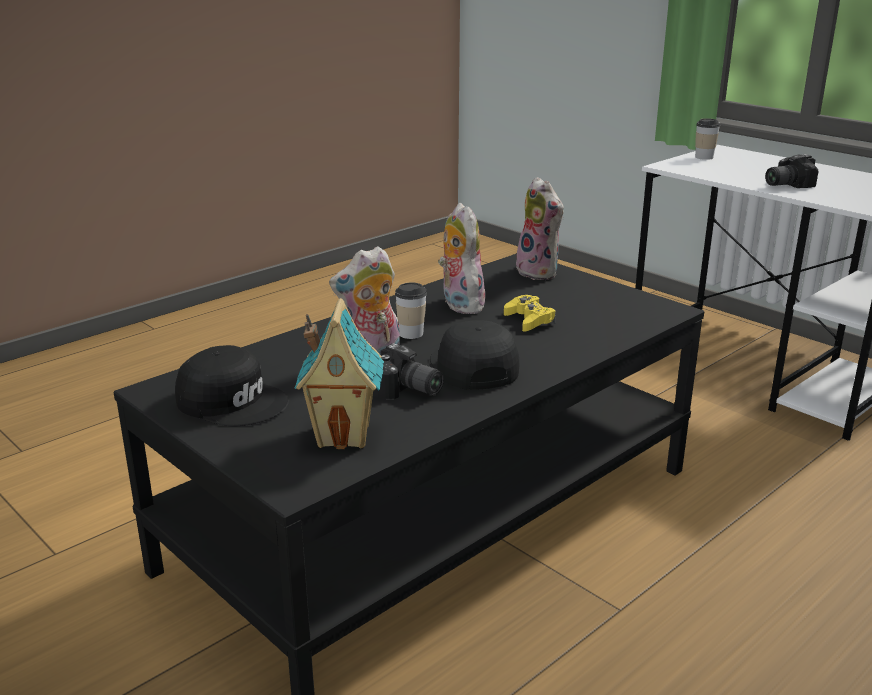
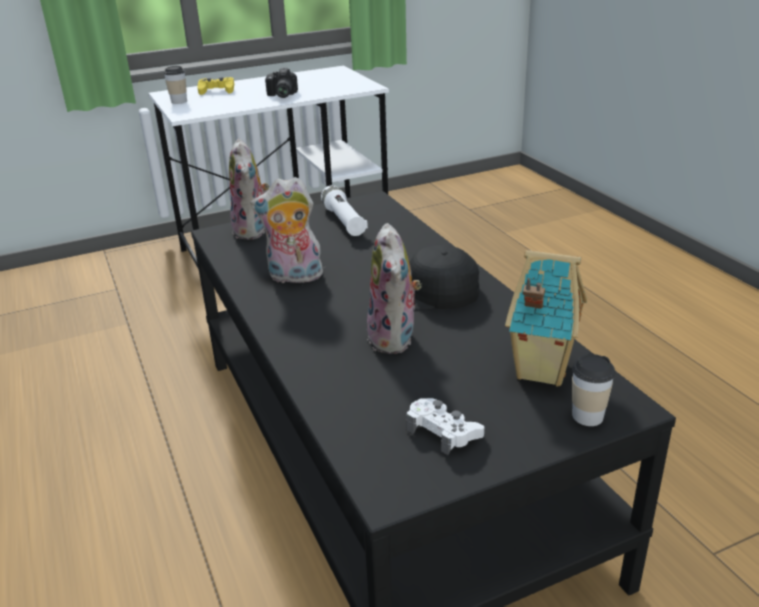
camera: 70 degrees left, 5 degrees up
black cap [175,345,289,427] -> white game controller [406,398,484,455]
camera [373,343,444,399] -> none
cup [395,282,427,339] -> cup moved to [572,354,615,426]
yellow game controller [504,295,556,332] -> yellow game controller moved to [197,77,235,95]
plush toy [512,177,564,280] -> plush toy turned 90 degrees clockwise [229,138,269,240]
none -> white flashlight [321,185,368,236]

